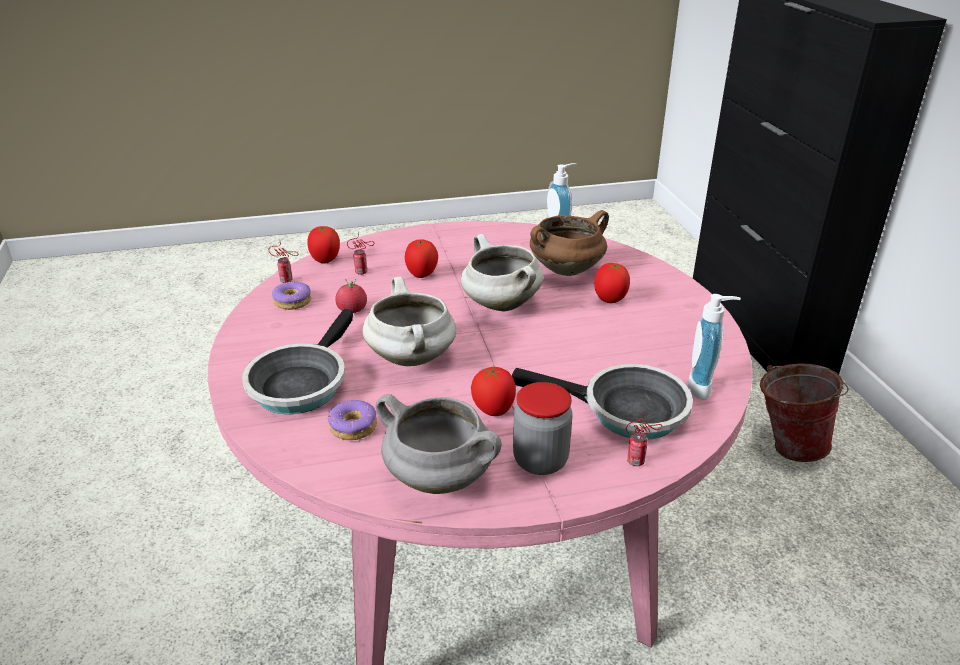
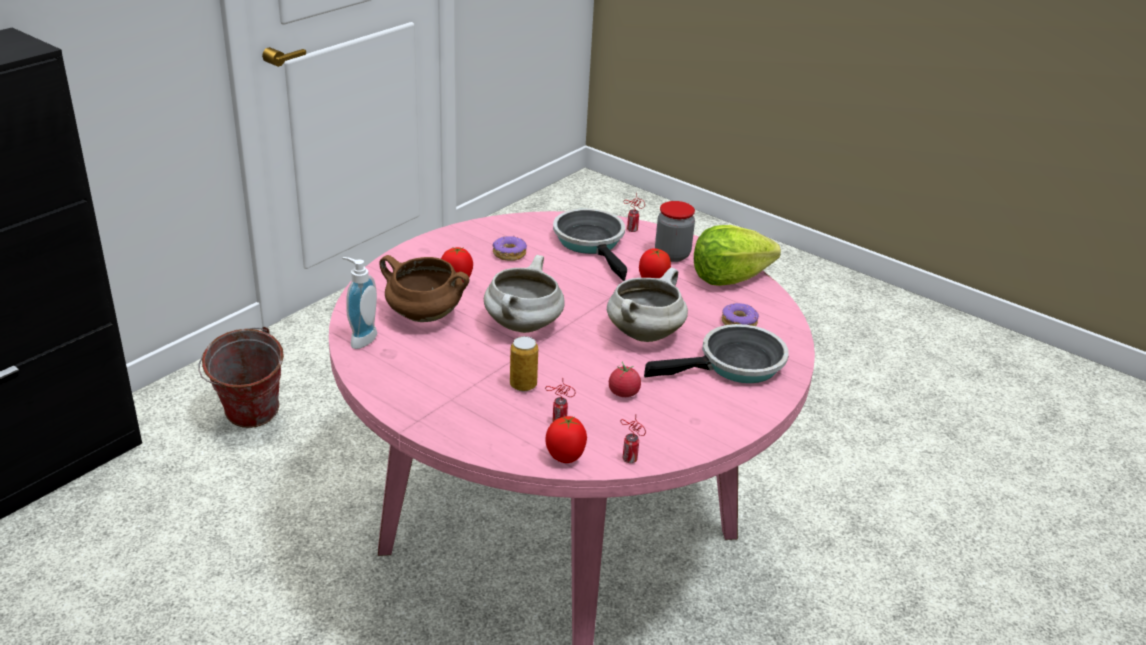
camera: 130 degrees left, 0 degrees up
donut [272,282,311,310] -> donut moved to [493,236,527,261]
grey cooking pot [376,394,502,494] -> lettuce [694,225,781,286]
tomato [405,239,438,278] -> can [510,336,538,391]
soap dispenser [688,294,741,400] -> none

